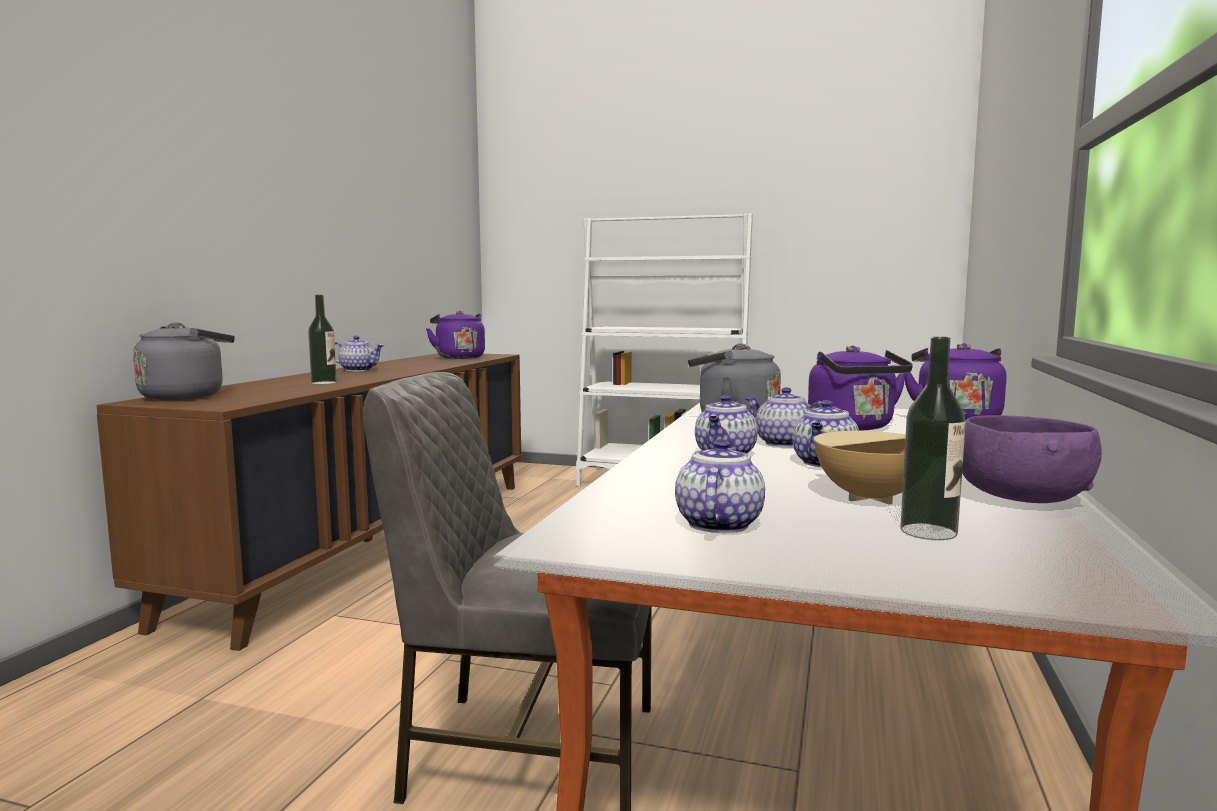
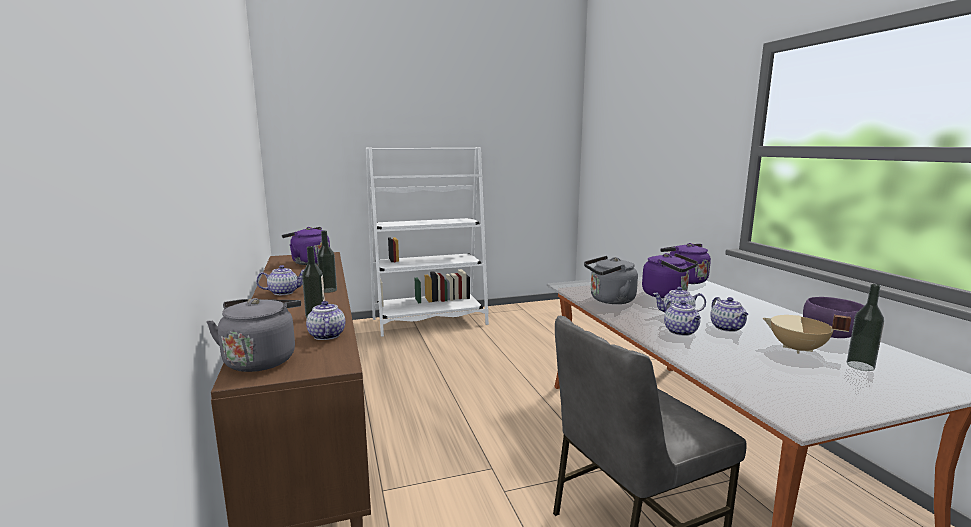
camera: 35 degrees left, 5 degrees up
teapot [675,439,765,533] -> teapot moved to [306,301,346,340]
none -> bottle [317,231,337,293]

